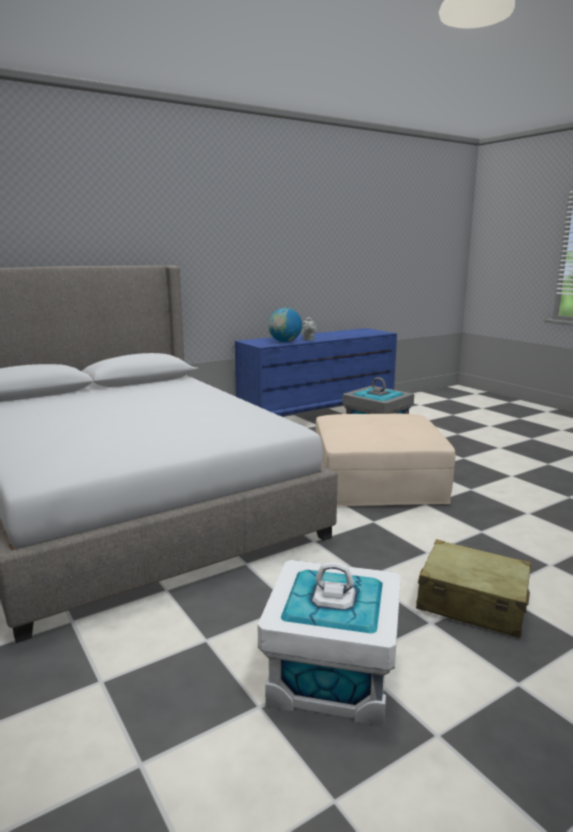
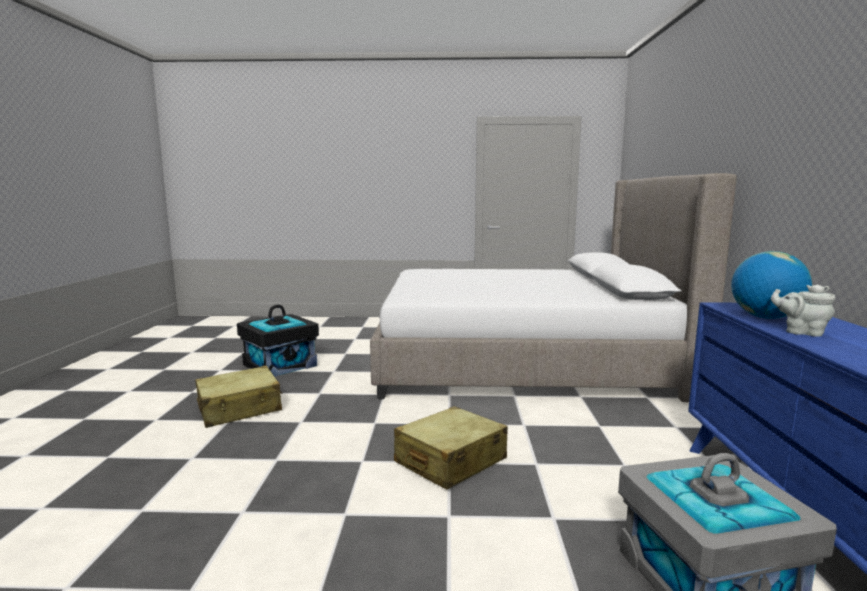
camera: 125 degrees right, 5 degrees down
white storage box [258,560,401,727] -> black storage box [237,305,319,377]
beige ottoman [316,414,456,506] -> beige suitcase [394,406,508,489]

